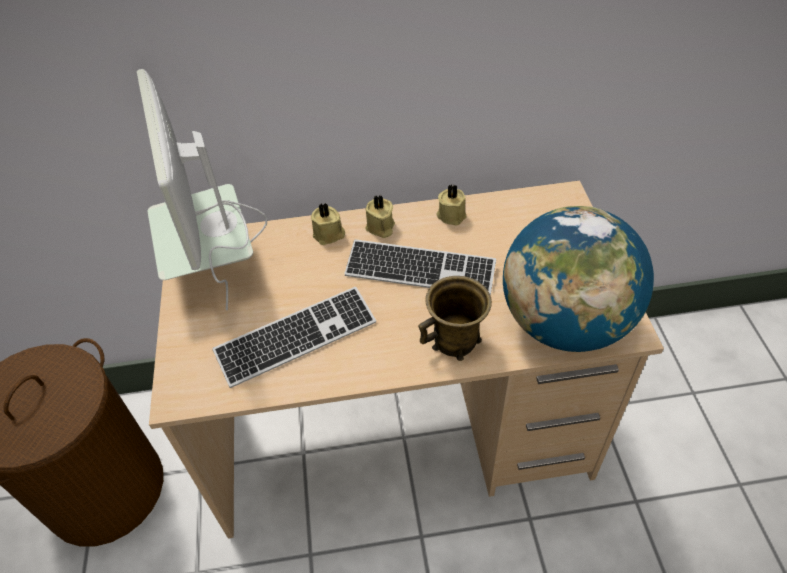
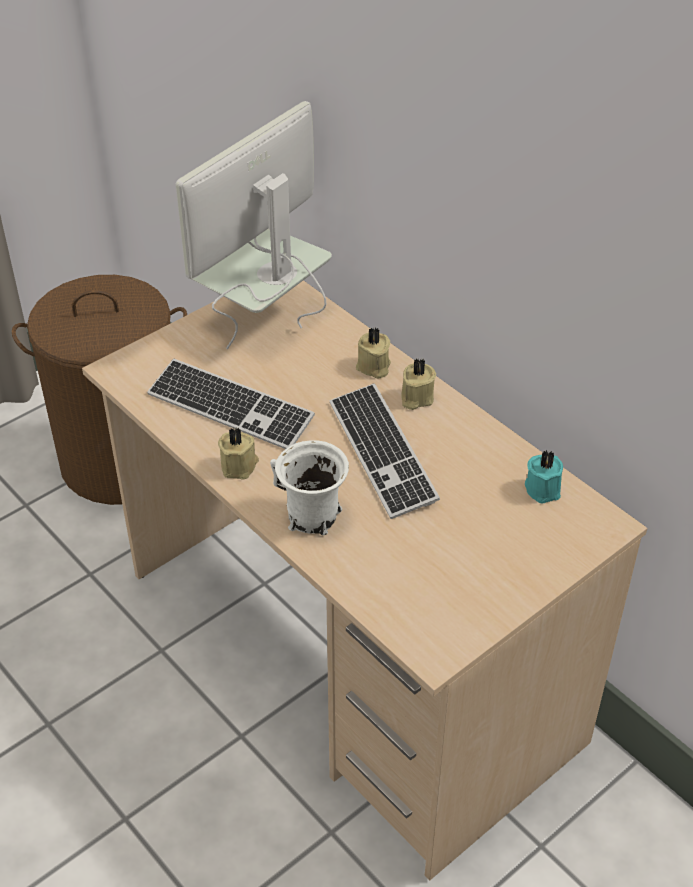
camera: 55 degrees right, 5 degrees down
brown mug [418,276,492,361] -> white mug [270,440,349,535]
beige candle [437,184,467,225] -> beige candle moved to [218,427,259,479]
globe [503,206,654,352] -> none
none -> turquoise candle [525,450,563,503]

